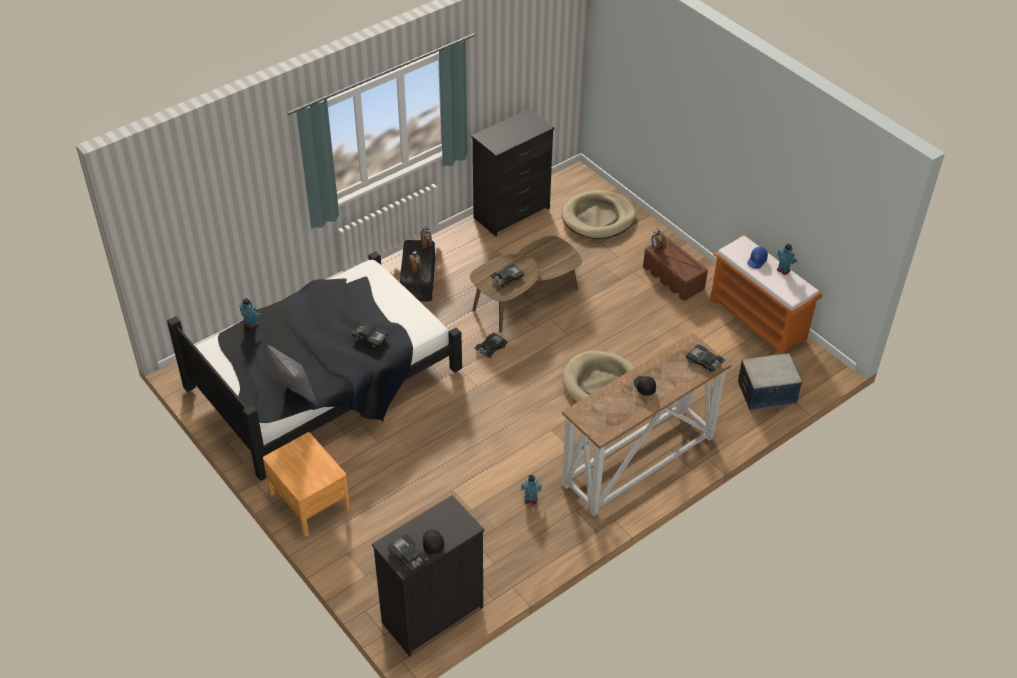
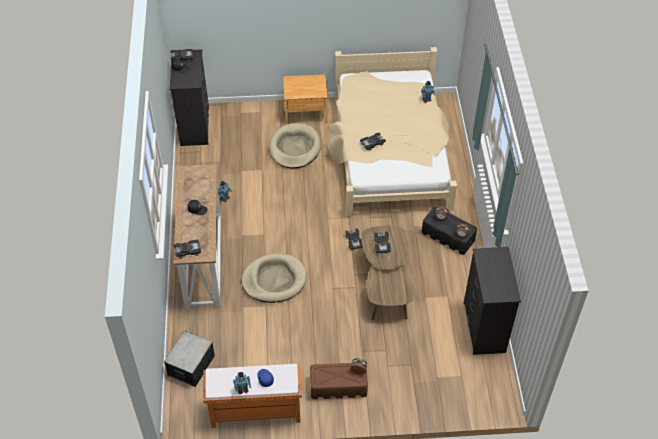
camera: 125 degrees right, 5 degrees up
black bed [167,251,462,481] -> beige bed [328,47,457,216]
grey pillow [267,345,317,404] -> none
beige dog bed [561,190,636,239] -> beige dog bed moved to [269,123,321,169]

